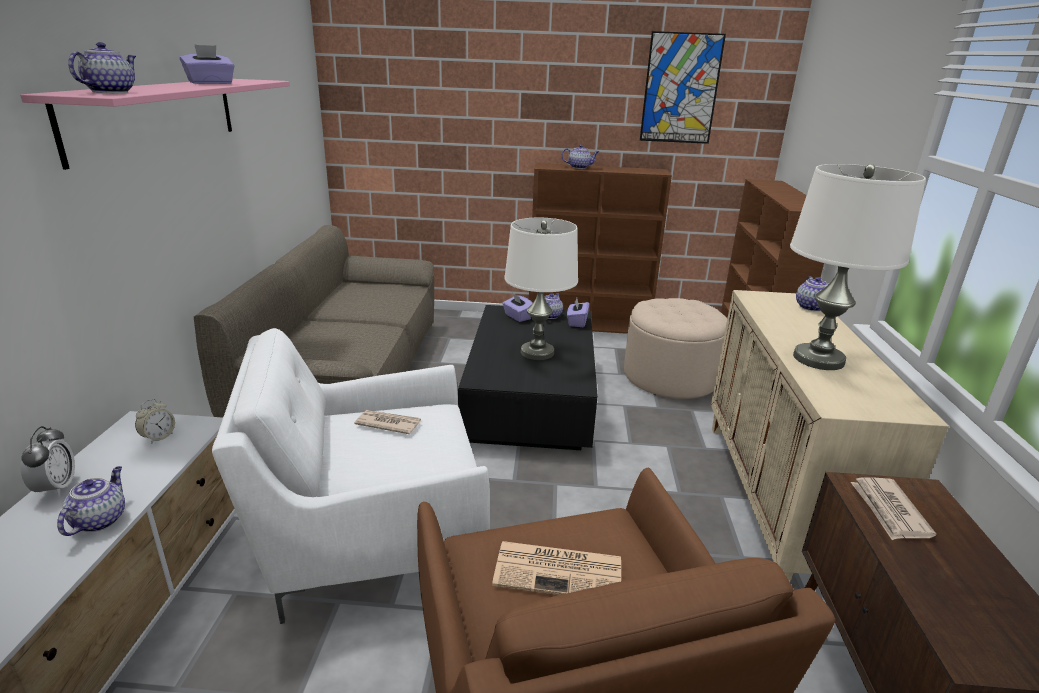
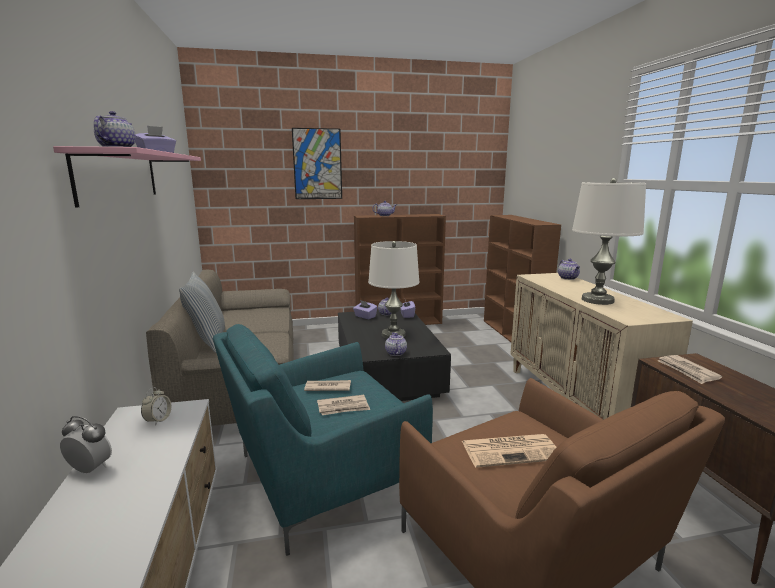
camera: 15 degrees left, 10 degrees down
alarm clock [20,426,75,496] -> alarm clock turned 45 degrees counterclockwise [60,416,112,474]
teapot [57,466,125,536] -> teapot moved to [385,332,407,356]
white armchair [212,328,490,624] -> turquoise armchair [213,324,433,556]
beige ottoman [624,298,727,399] -> none
picture [640,31,726,144] -> picture moved to [292,128,342,199]
none -> pillow [179,272,225,353]
none -> newspaper [317,395,370,415]

